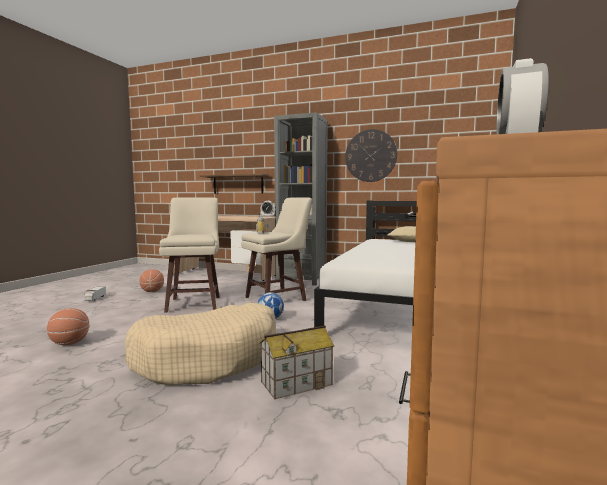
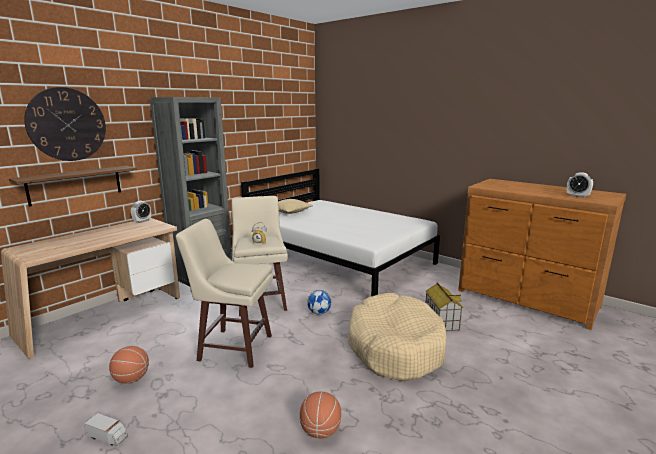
camera: 70 degrees left, 10 degrees up
wall clock [345,129,397,182] -> wall clock moved to [24,87,106,161]

